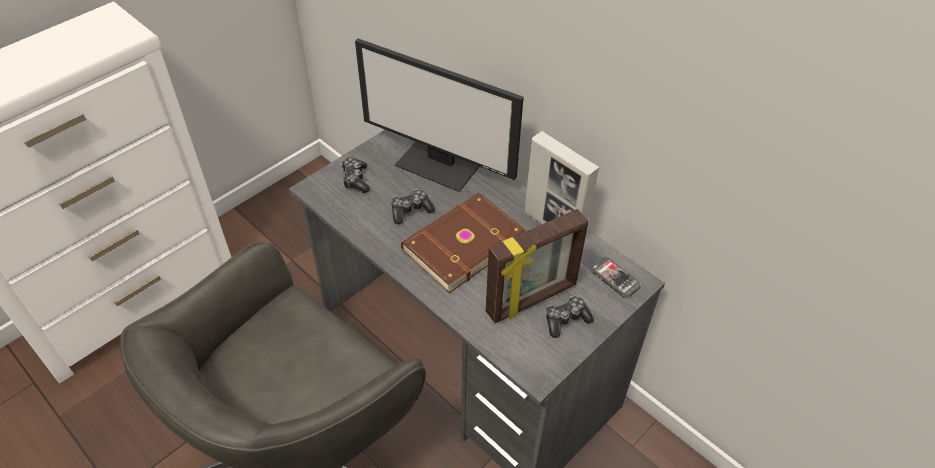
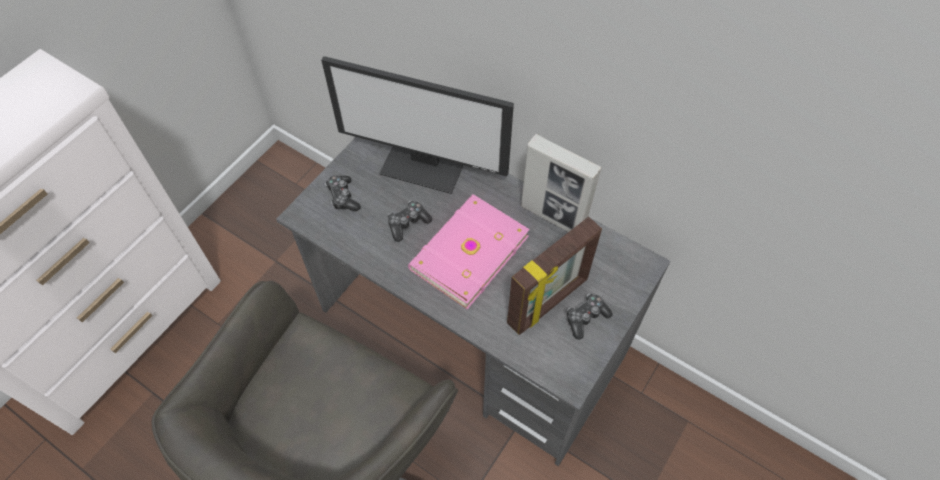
camera: 10 degrees left, 10 degrees up
brown book [401,193,527,293] -> pink book [408,194,530,309]
phone [591,257,641,298] -> none

